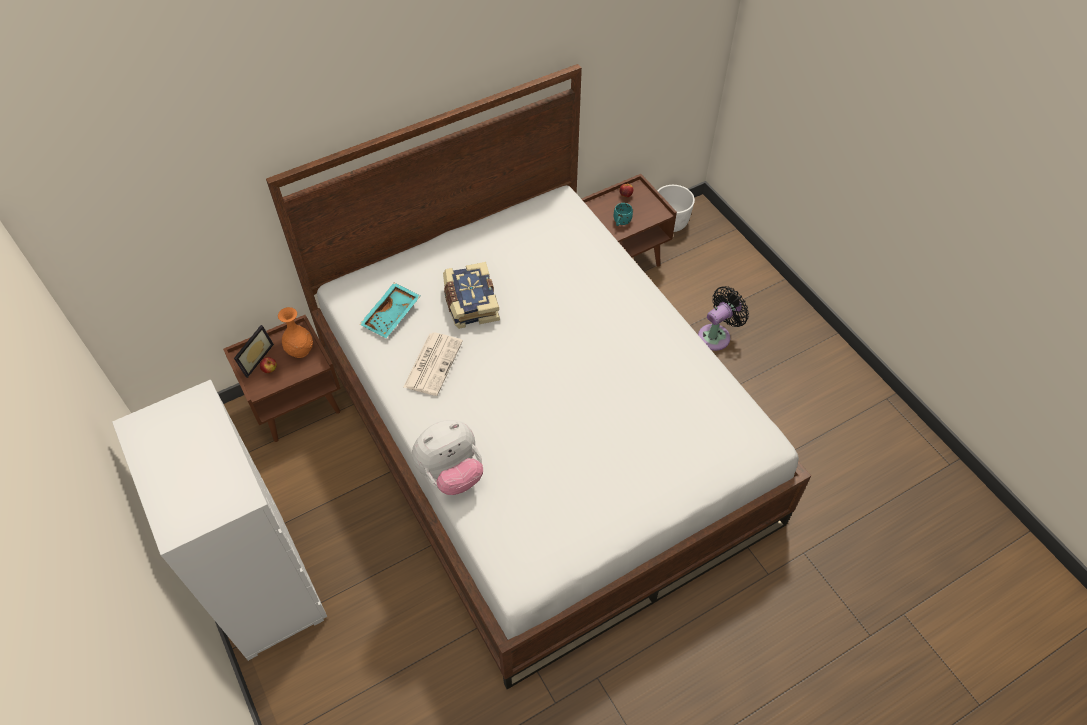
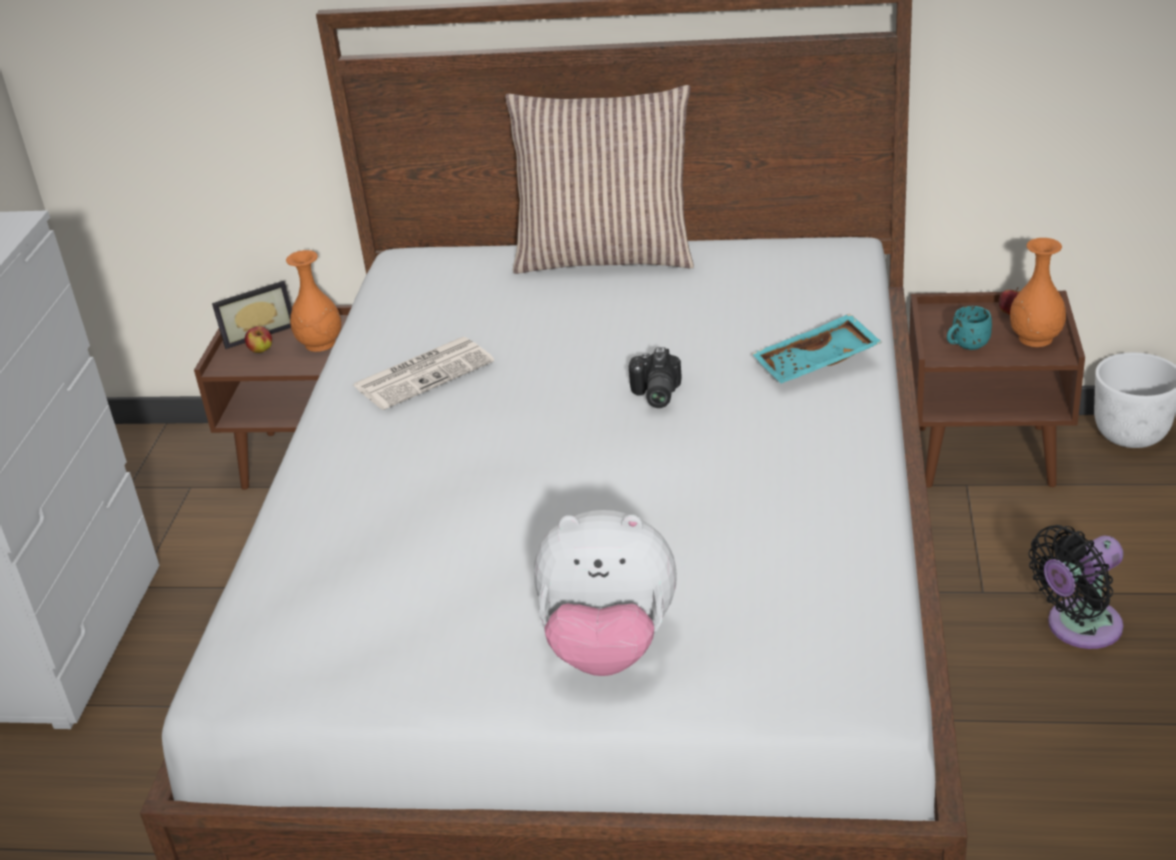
camera: 40 degrees right, 20 degrees down
turquoise tray [360,283,420,338] -> turquoise tray moved to [752,314,883,383]
plush toy [412,420,483,495] -> plush toy moved to [534,510,677,676]
book [443,262,500,329] -> none
black fan [698,286,749,351] -> black fan turned 150 degrees clockwise [1029,525,1123,649]
none -> pillow [505,85,694,274]
none -> camera [629,348,682,408]
none -> orange vase [1010,238,1066,347]

